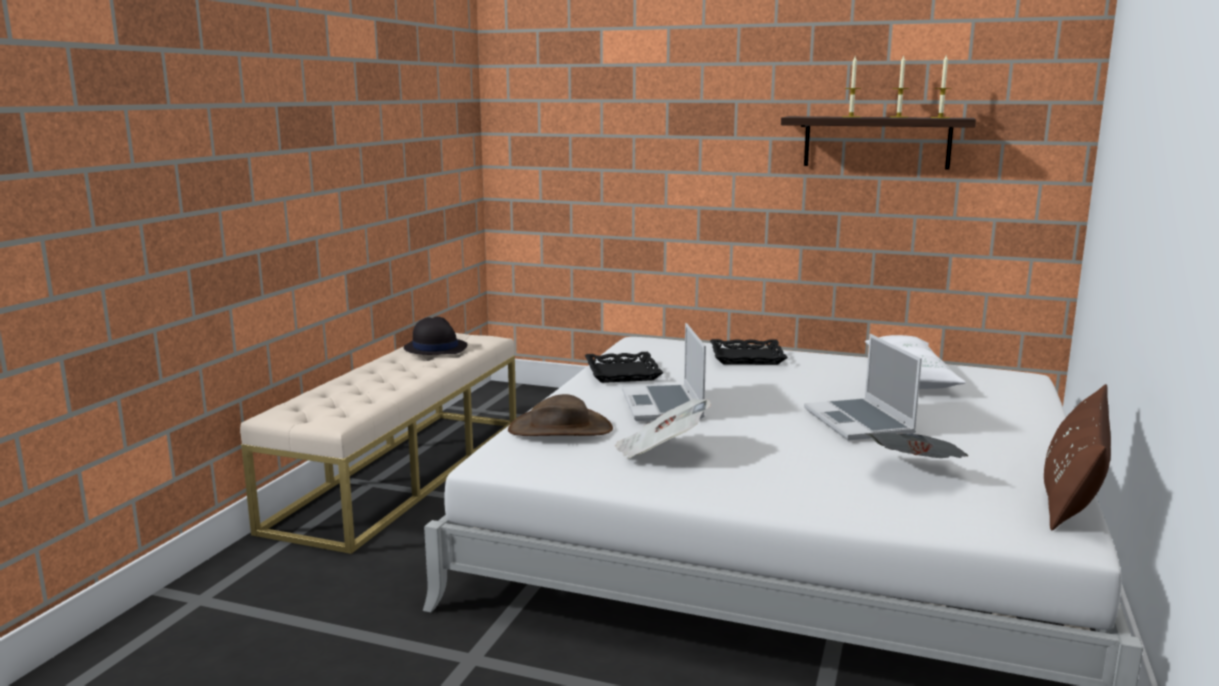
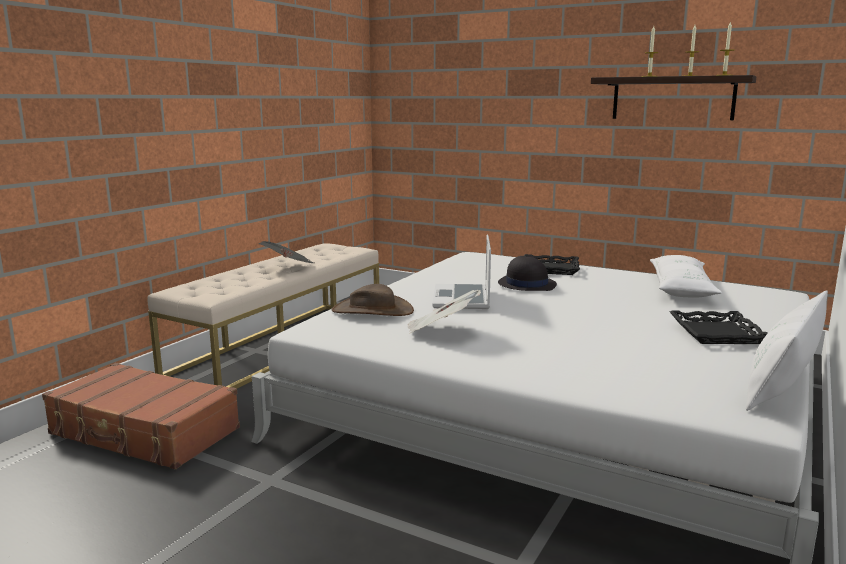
camera: 10 degrees right, 0 degrees up
black hat [404,317,468,355] -> black hat moved to [498,255,557,291]
black tray [585,352,663,383] -> black tray moved to [669,311,768,344]
laptop [804,334,922,441] -> none
newspaper [865,433,968,458] -> newspaper moved to [258,241,314,263]
brown pillow [1044,384,1111,531] -> white pillow [746,290,828,411]
none -> brown suitcase [42,363,240,469]

